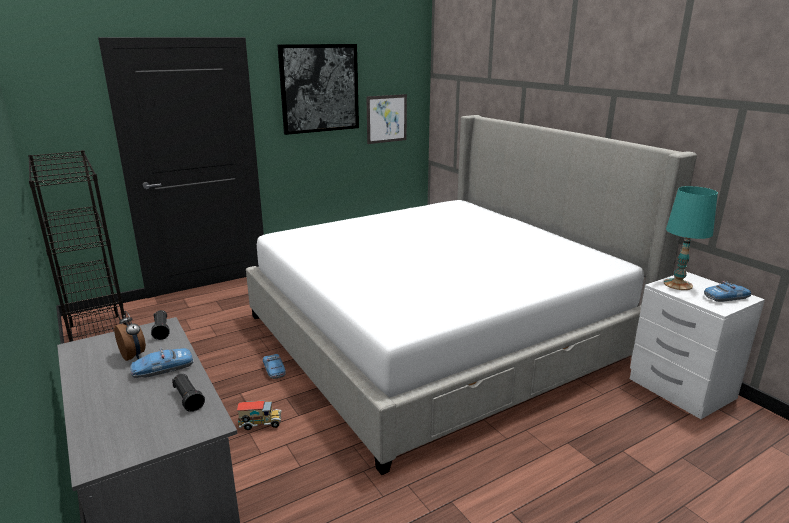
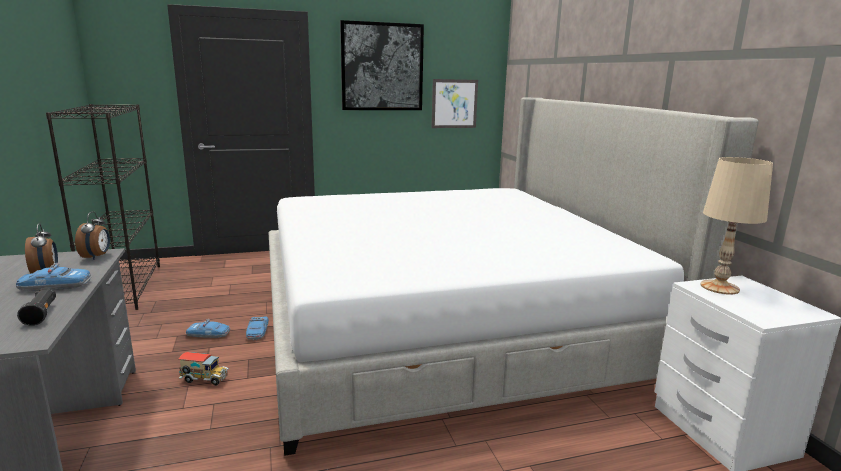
camera: 15 degrees right, 5 degrees down
black flashlight [151,310,170,340] -> alarm clock [75,211,110,260]
turquoise table lamp [664,186,718,290] -> beige table lamp [700,157,773,295]
toy car [704,281,751,302] -> toy car moved to [186,319,230,338]

